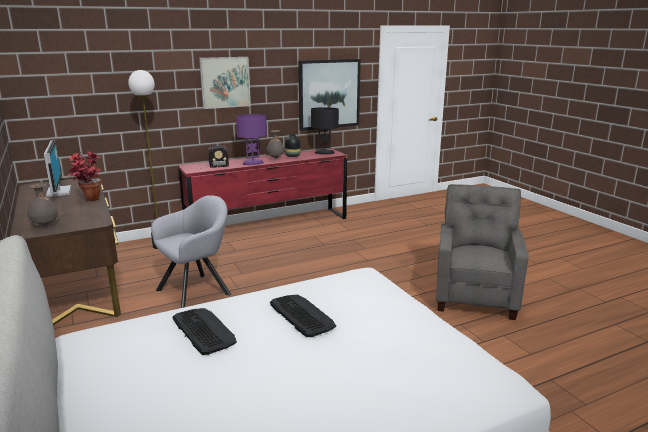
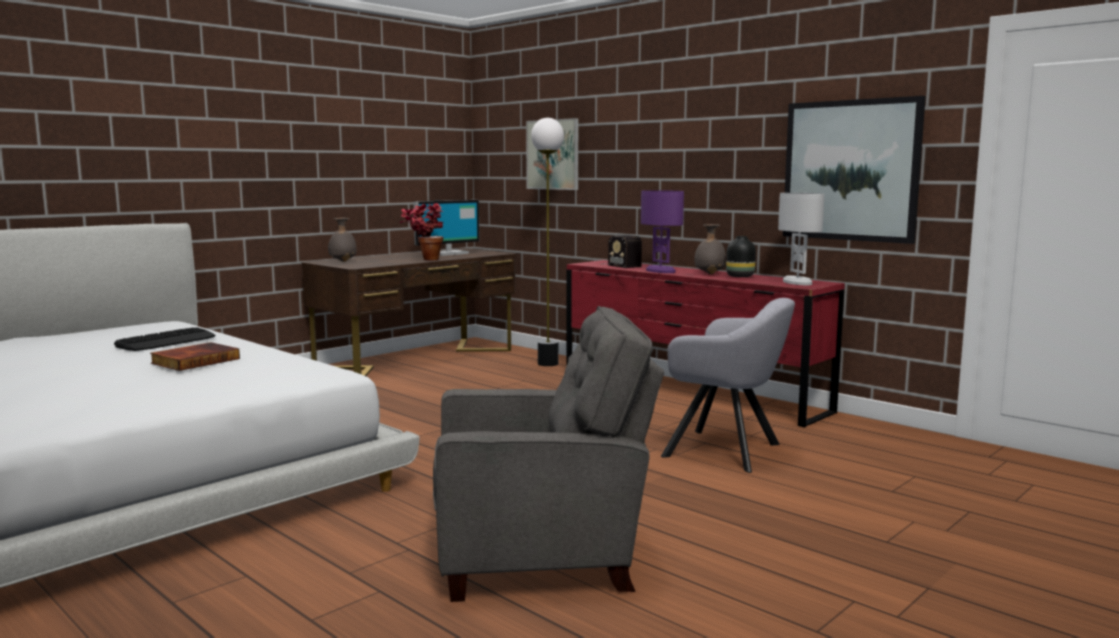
camera: 70 degrees right, 10 degrees down
grey armchair [151,195,231,308] -> grey armchair moved to [661,298,795,473]
picture [199,57,251,109] -> picture moved to [526,118,578,190]
keyboard [270,295,336,337] -> book [150,342,240,371]
black table lamp [311,107,339,154] -> white table lamp [778,193,824,285]

